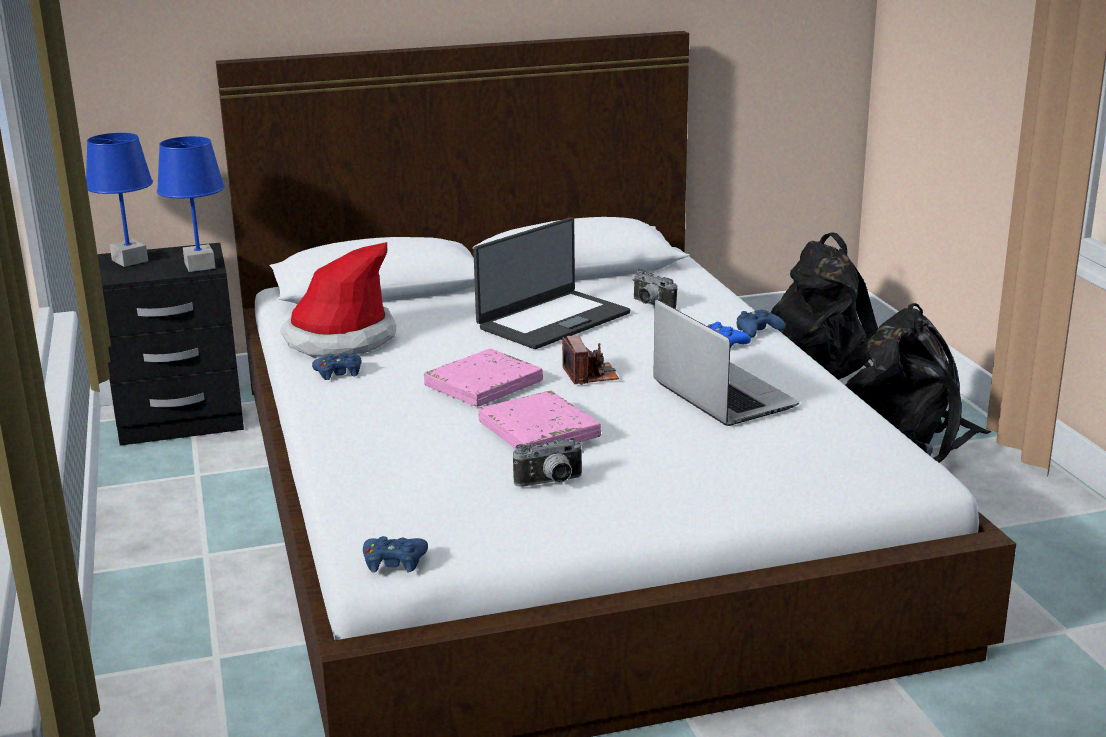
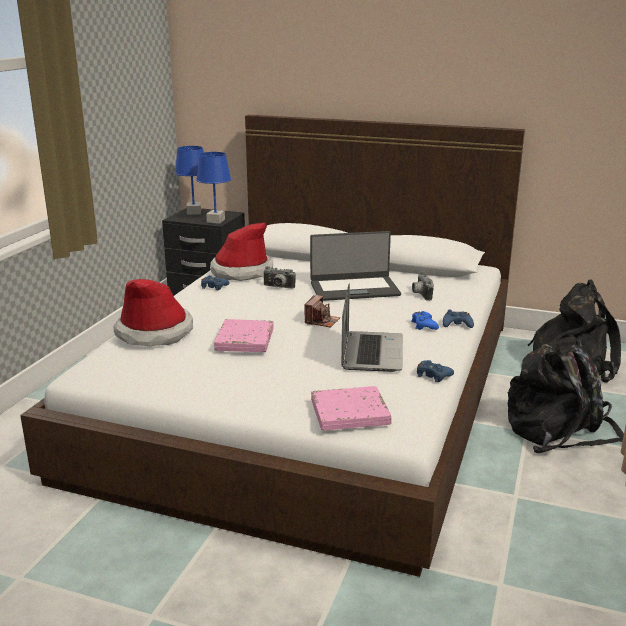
camera: 35 degrees right, 0 degrees up
blue game controller [363,536,428,573] -> blue game controller moved to [417,360,454,382]
pink book [424,349,543,406] -> pink book moved to [311,386,392,431]
camera [513,438,584,487] -> camera moved to [263,266,296,288]
none -> hat [113,279,193,346]

